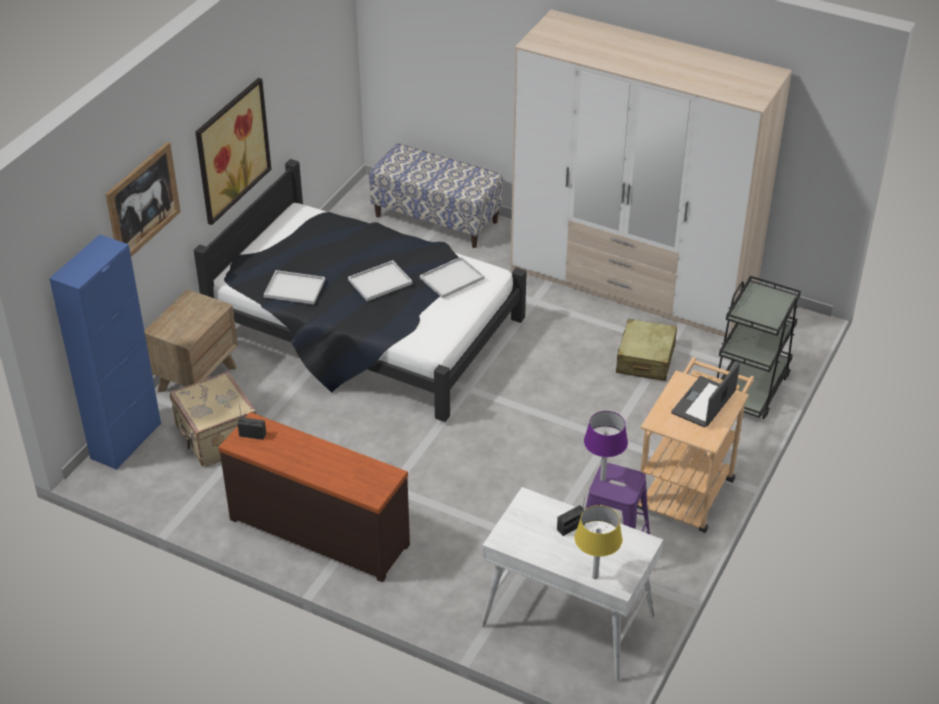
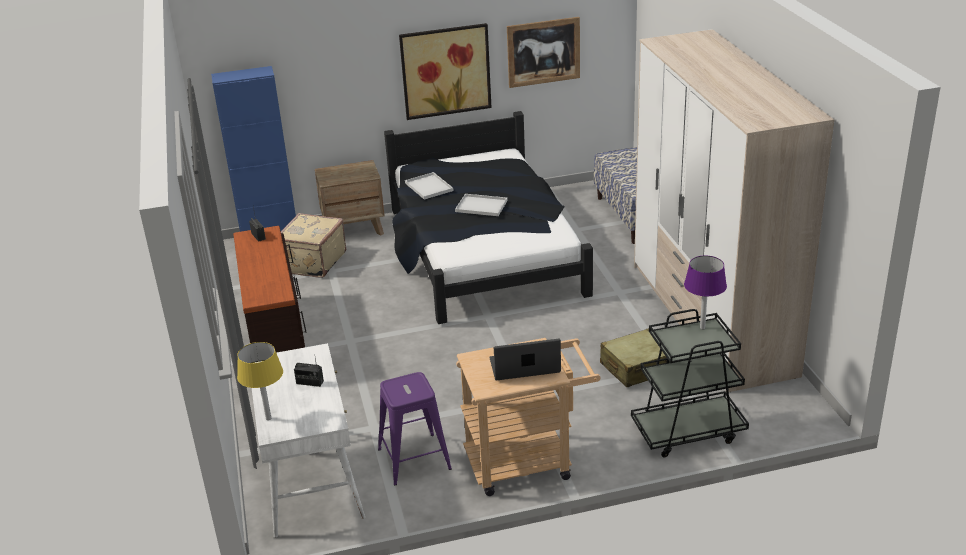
camera: 50 degrees right, 10 degrees down
picture [106,142,181,257] -> picture moved to [507,17,580,88]
white tray [420,257,485,298] -> none
purple table lamp [584,411,628,481] -> purple table lamp moved to [684,256,727,330]

